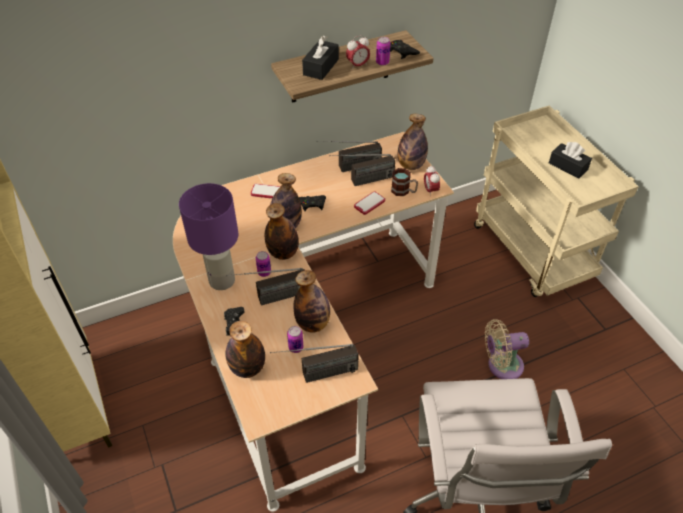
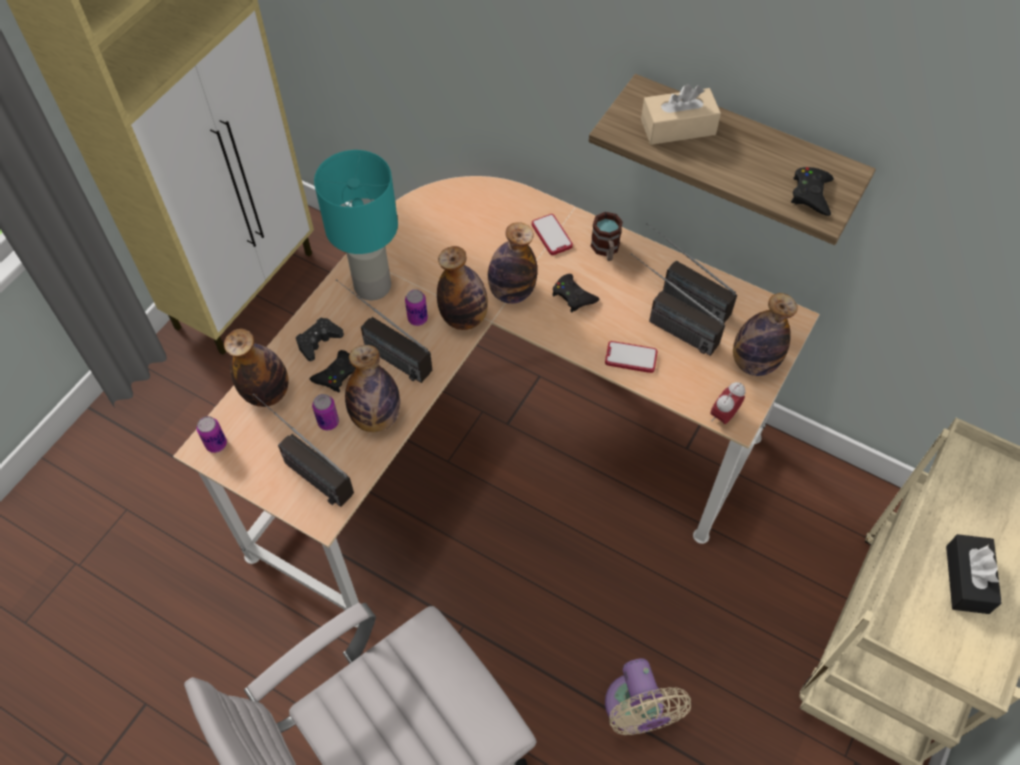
camera: 55 degrees right, 10 degrees up
purple table lamp [179,183,238,290] -> turquoise table lamp [314,150,398,300]
black tissue box [302,35,339,80] -> beige tissue box [641,84,721,145]
alarm clock [346,35,370,70] -> none
can [376,37,391,66] -> can moved to [197,416,227,453]
mug [391,168,418,196] -> mug moved to [591,212,623,261]
beige fan [485,319,529,379] -> beige fan turned 150 degrees counterclockwise [605,658,691,735]
none -> black game controller [310,350,355,393]

